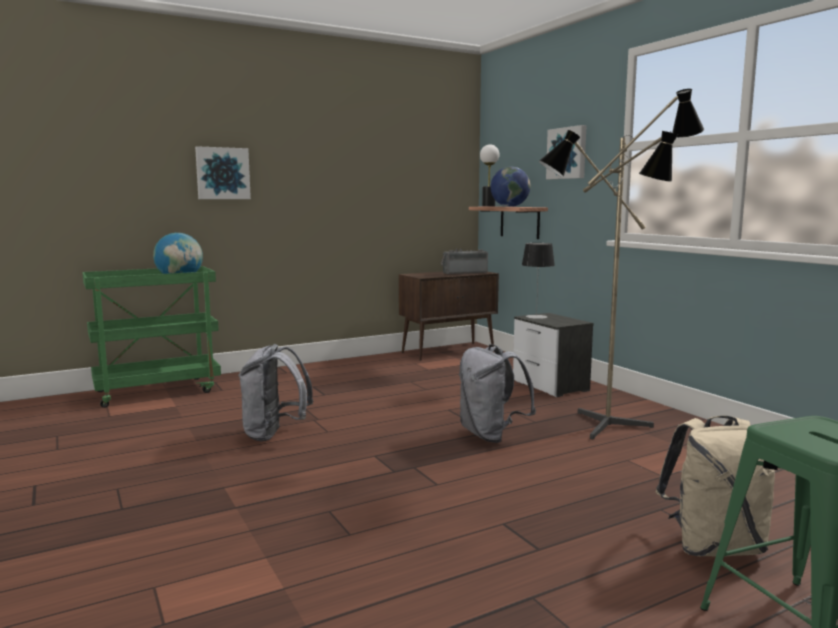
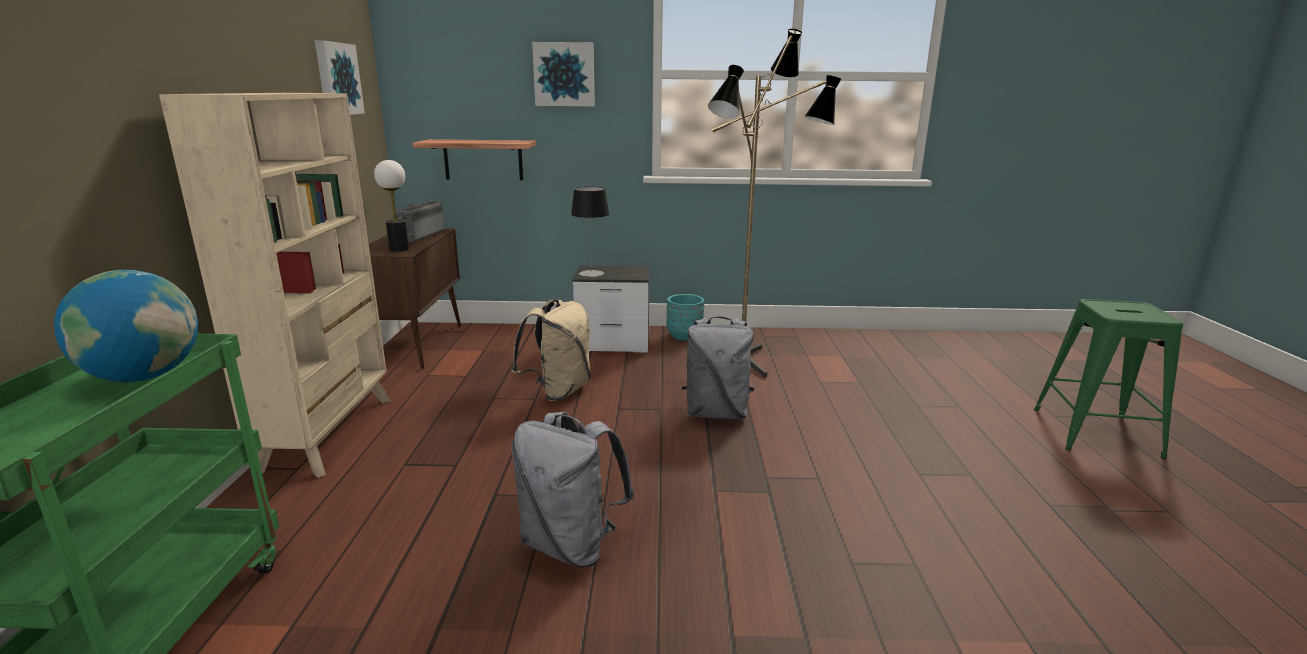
camera: 60 degrees left, 10 degrees up
picture [195,146,251,199] -> picture moved to [315,40,365,115]
table lamp [480,144,499,207] -> table lamp moved to [374,160,409,252]
globe [491,167,530,207] -> none
beige backpack [656,416,775,557] -> beige backpack moved to [511,300,591,401]
none -> beige bookcase [159,93,391,478]
none -> turquoise planter [667,294,704,340]

